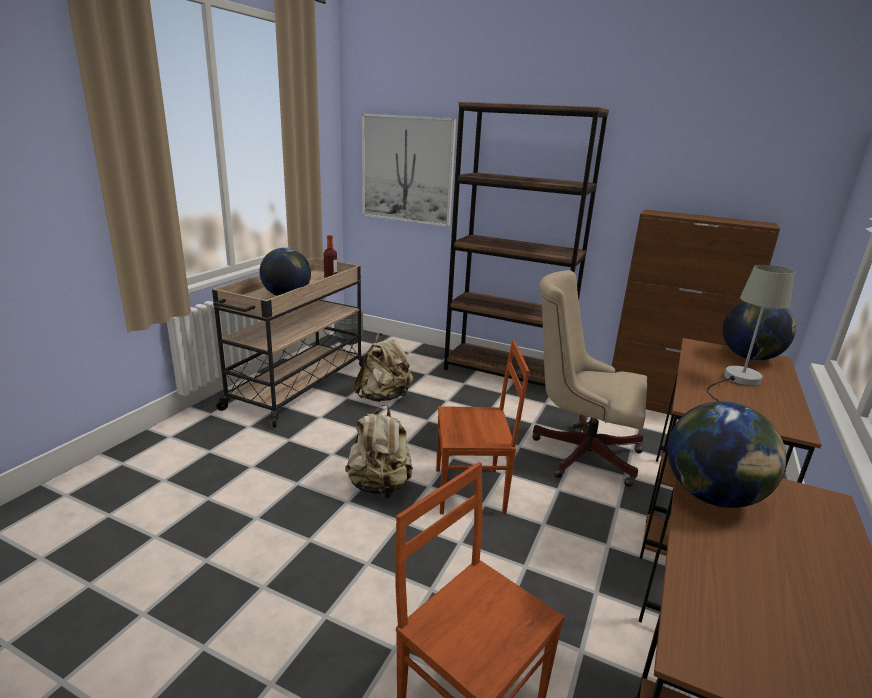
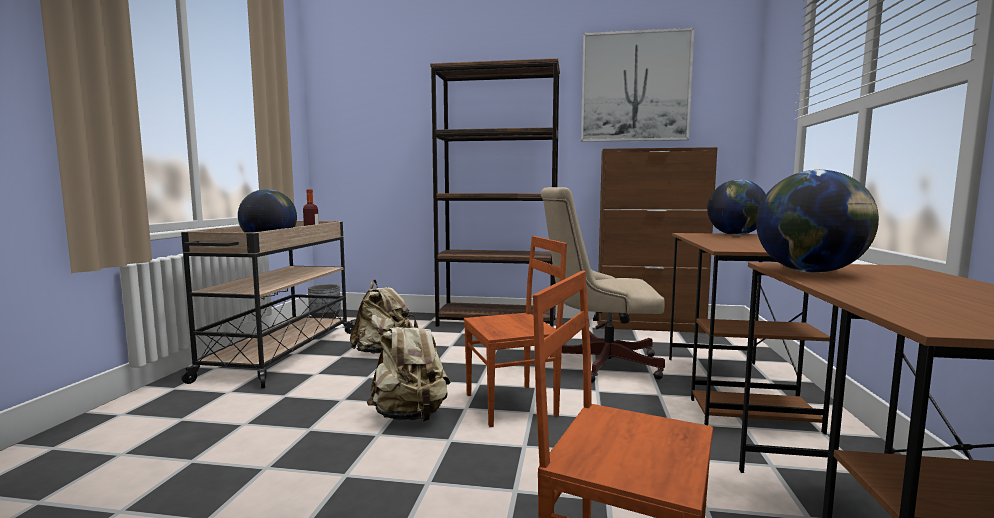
camera: 15 degrees left, 15 degrees down
picture [362,114,456,227] -> picture moved to [581,28,694,142]
grey table lamp [707,265,795,401] -> none

